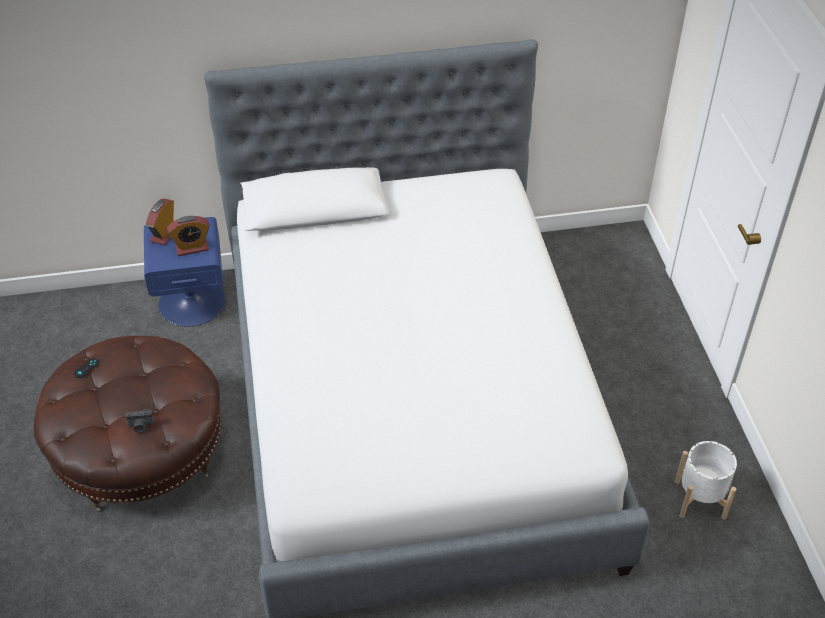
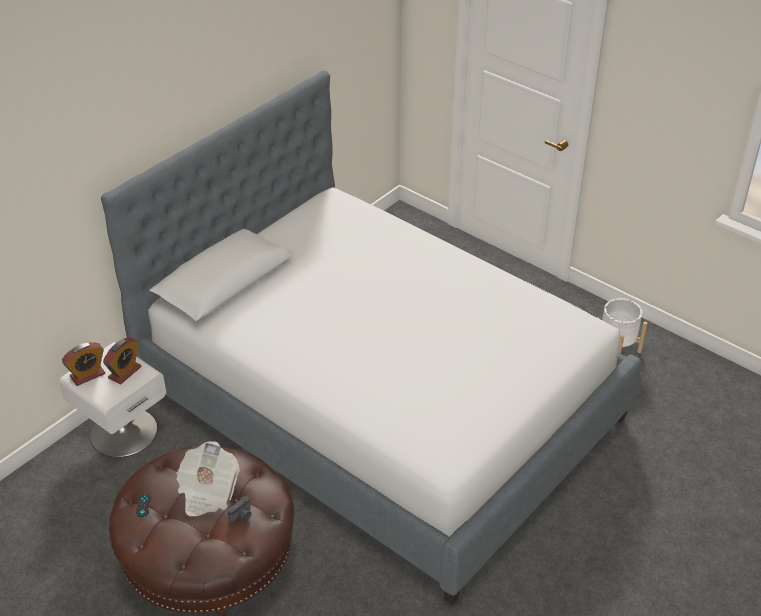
camera: 40 degrees left, 5 degrees down
blue nightstand [144,217,226,327] -> white nightstand [59,342,166,457]
alarm clock [146,199,174,245] -> alarm clock turned 105 degrees counterclockwise [62,342,105,386]
none -> newspaper [176,441,240,517]

